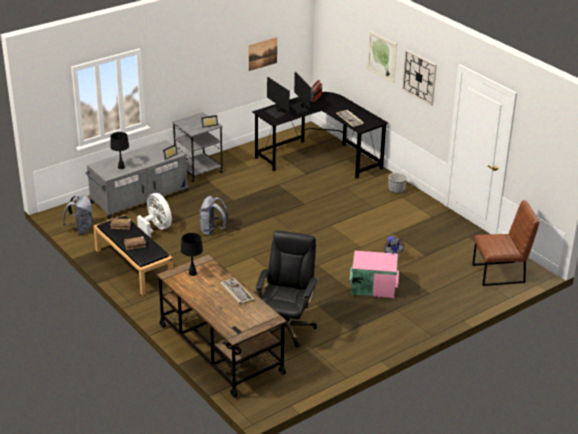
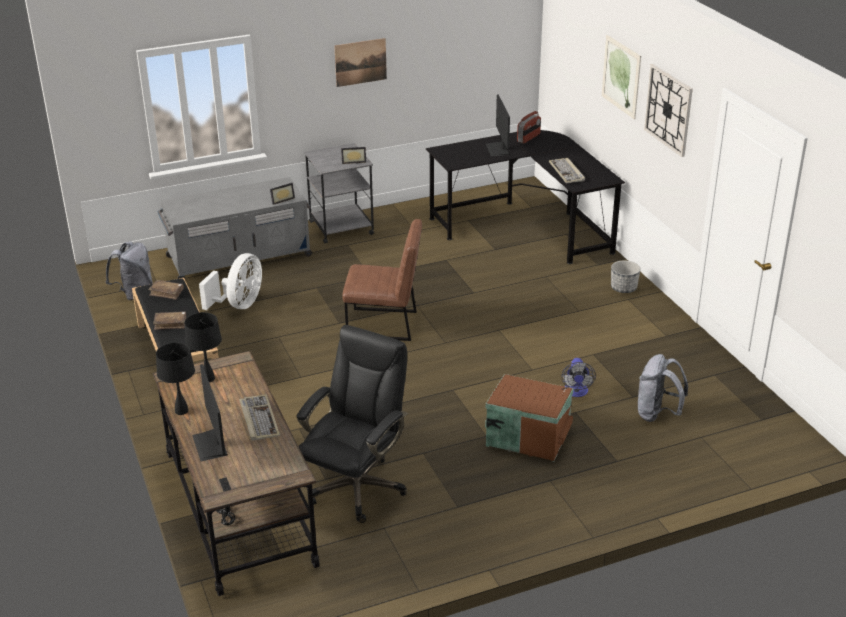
camera: 15 degrees right, 0 degrees up
black table lamp [110,132,129,169] -> black table lamp moved to [156,342,195,415]
white fan [137,193,172,238] -> white fan turned 45 degrees clockwise [199,253,262,310]
grey backpack [199,196,229,236] -> grey backpack moved to [638,354,688,422]
picture [248,37,277,71] -> picture moved to [334,38,387,87]
monitor [265,77,290,118] -> monitor moved to [192,364,228,461]
pink storage box [349,251,399,299] -> brown storage box [485,374,574,462]
brown chair [472,200,539,286] -> brown chair moved to [342,219,422,341]

